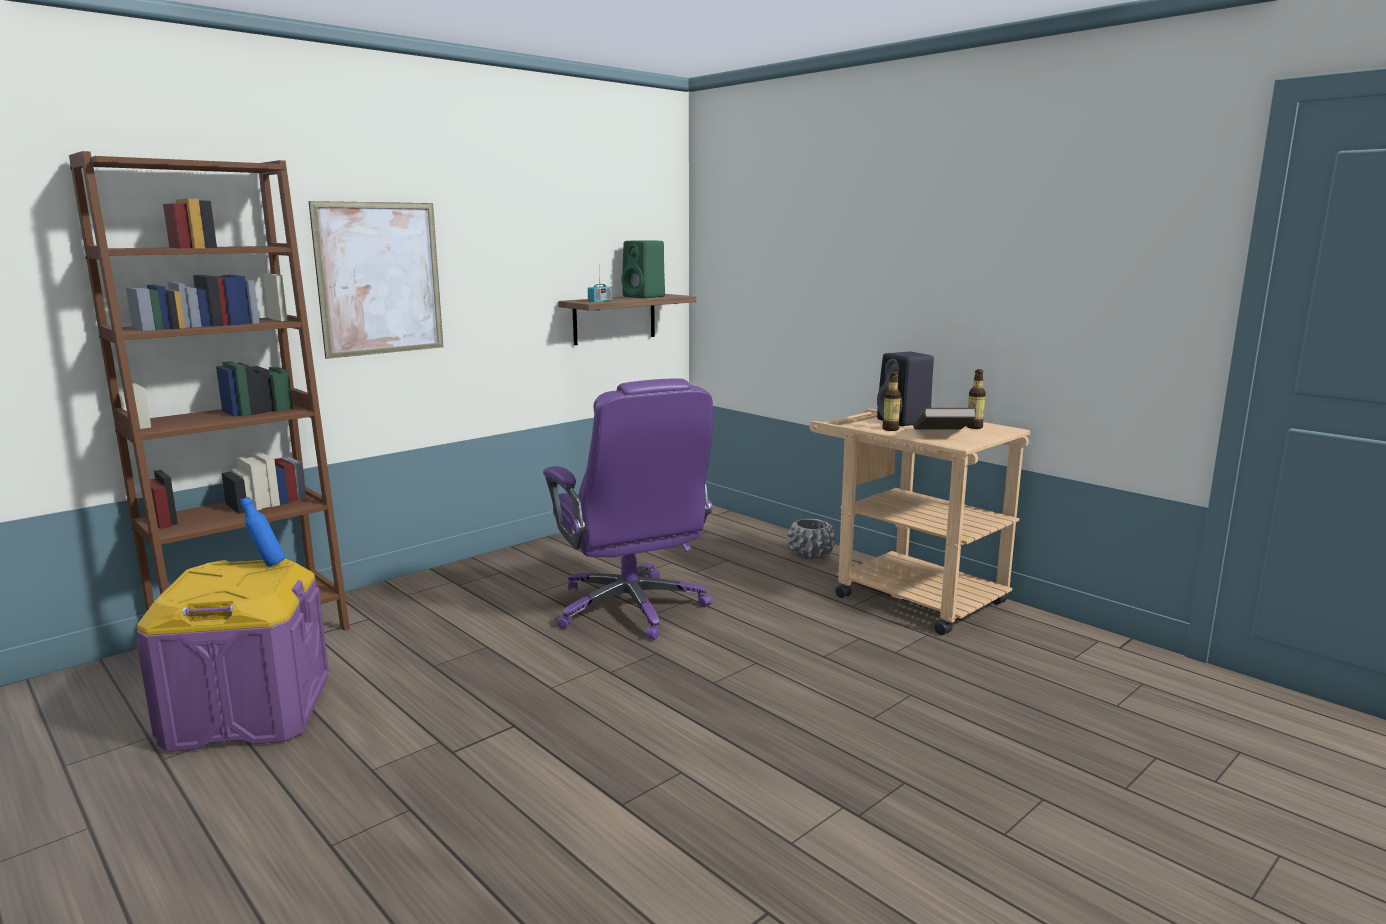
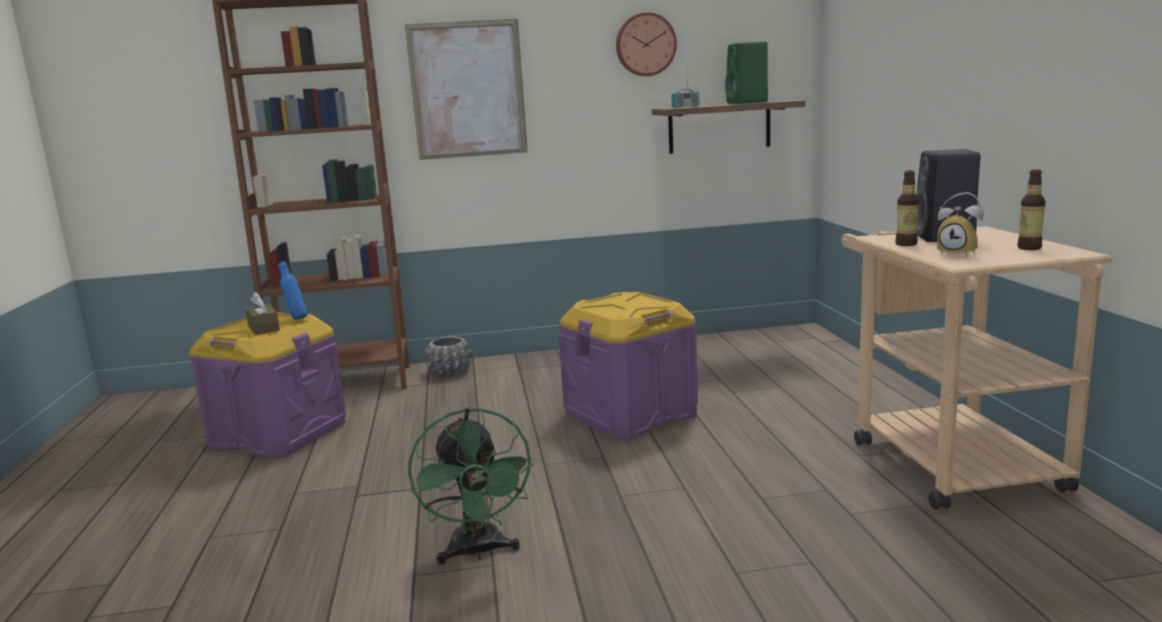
camera: 35 degrees right, 0 degrees up
purple office chair [543,378,713,640] -> purple storage box [559,292,698,440]
grey planter [787,518,836,559] -> grey planter moved to [425,336,472,376]
brown book [913,408,976,430] -> alarm clock [937,192,984,257]
none -> brown tissue box [245,292,280,335]
none -> green fan [408,407,535,565]
none -> wall clock [616,12,677,76]

